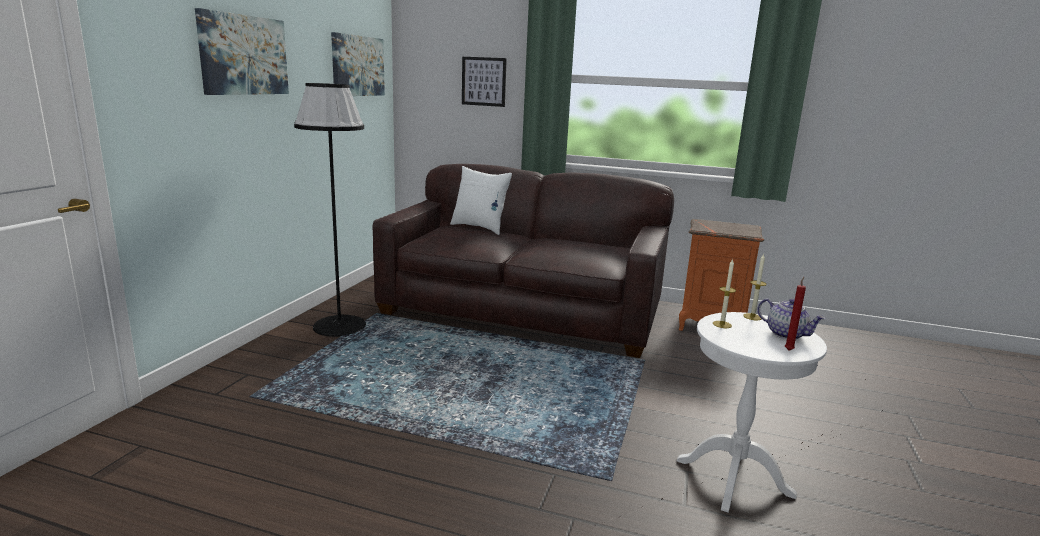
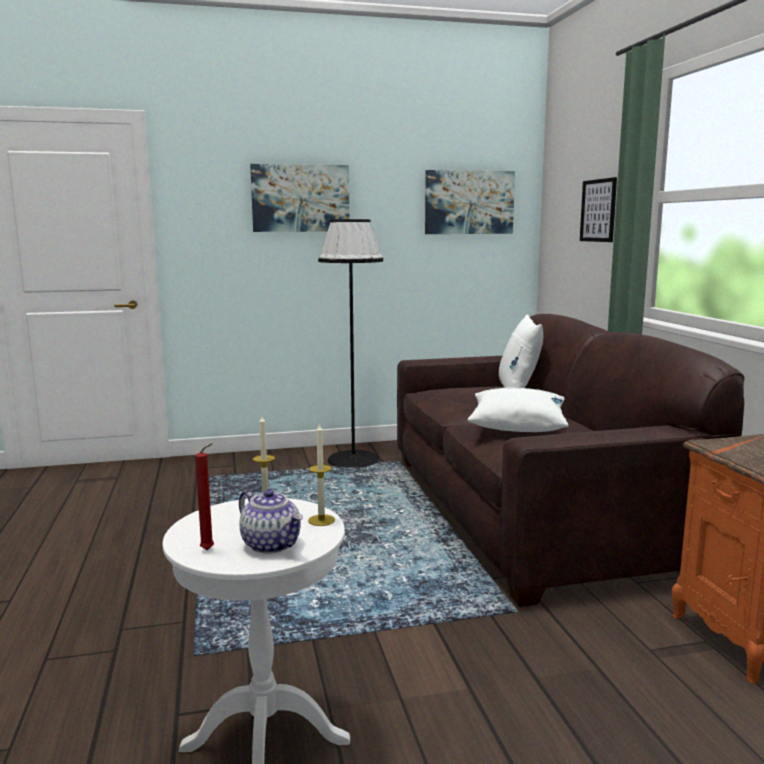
camera: 60 degrees right, 5 degrees down
teapot [757,299,826,339] -> teapot turned 60 degrees counterclockwise [239,489,303,554]
none -> white pillow [467,387,569,432]

